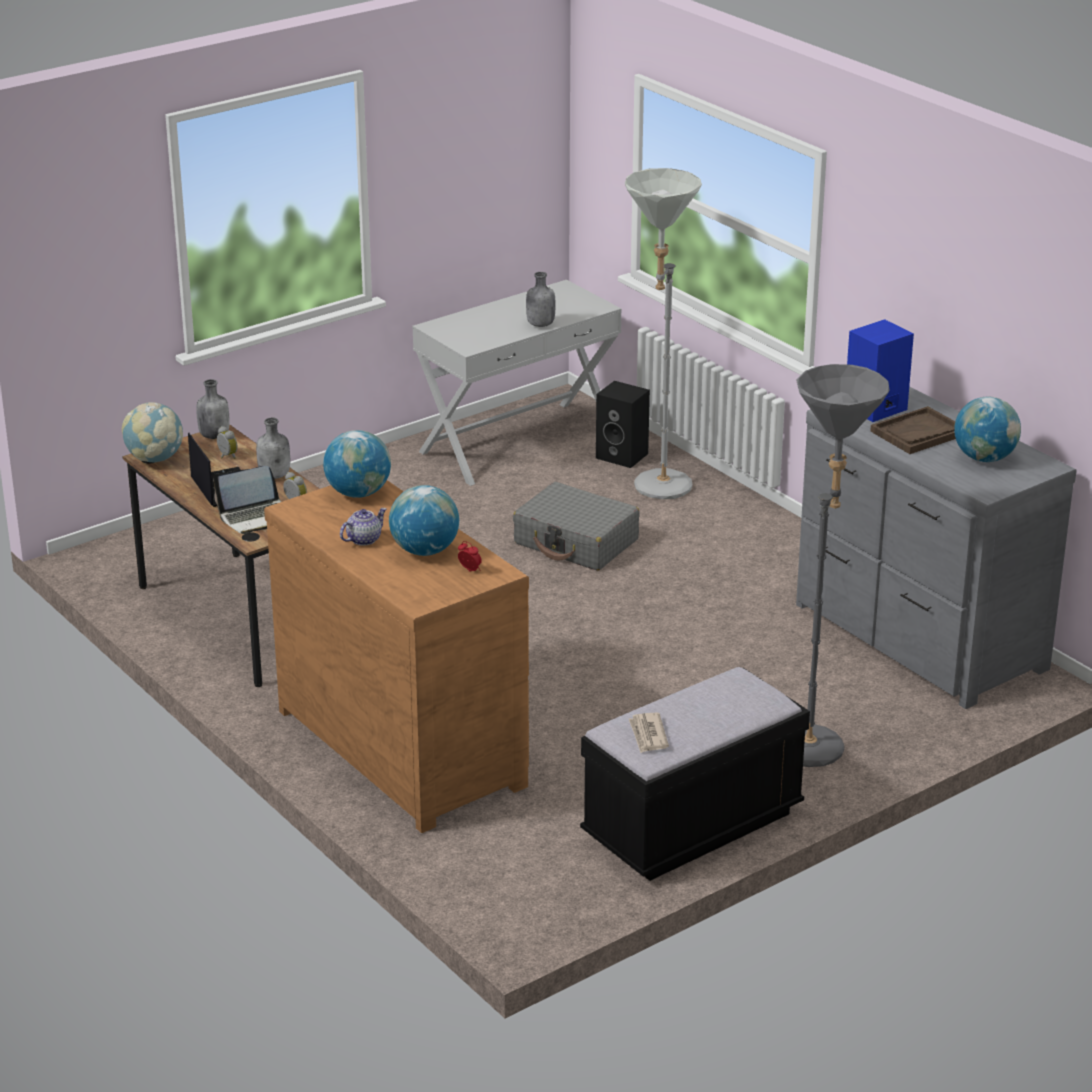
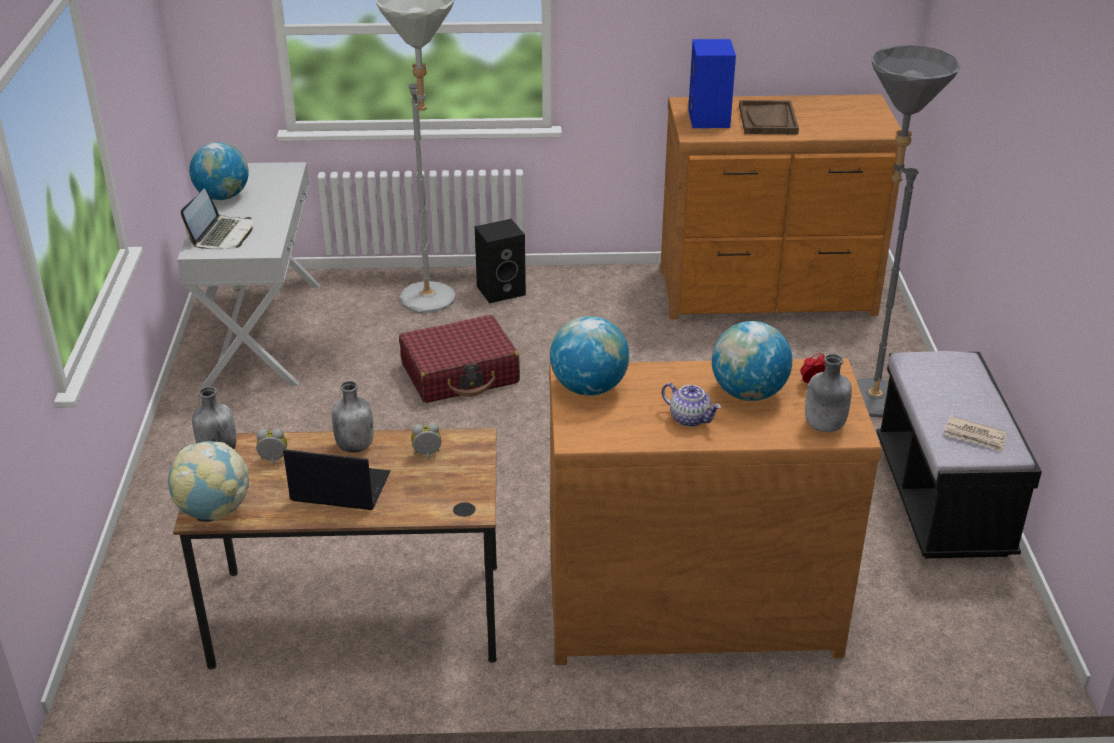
camera: 55 degrees left, 5 degrees up
laptop [213,466,282,534] -> laptop moved to [181,189,252,249]
teapot [340,508,386,546] -> teapot turned 135 degrees clockwise [662,383,721,427]
grey suitcase [513,482,640,571] -> red suitcase [399,315,520,403]
grey bottle [526,272,555,327] -> grey bottle moved to [805,354,852,432]
black speaker [596,381,650,468] -> black speaker moved to [475,219,526,303]
grey dresser [796,387,1077,709] -> brown dresser [660,94,902,320]
globe [954,397,1021,462] -> globe moved to [189,142,249,200]

